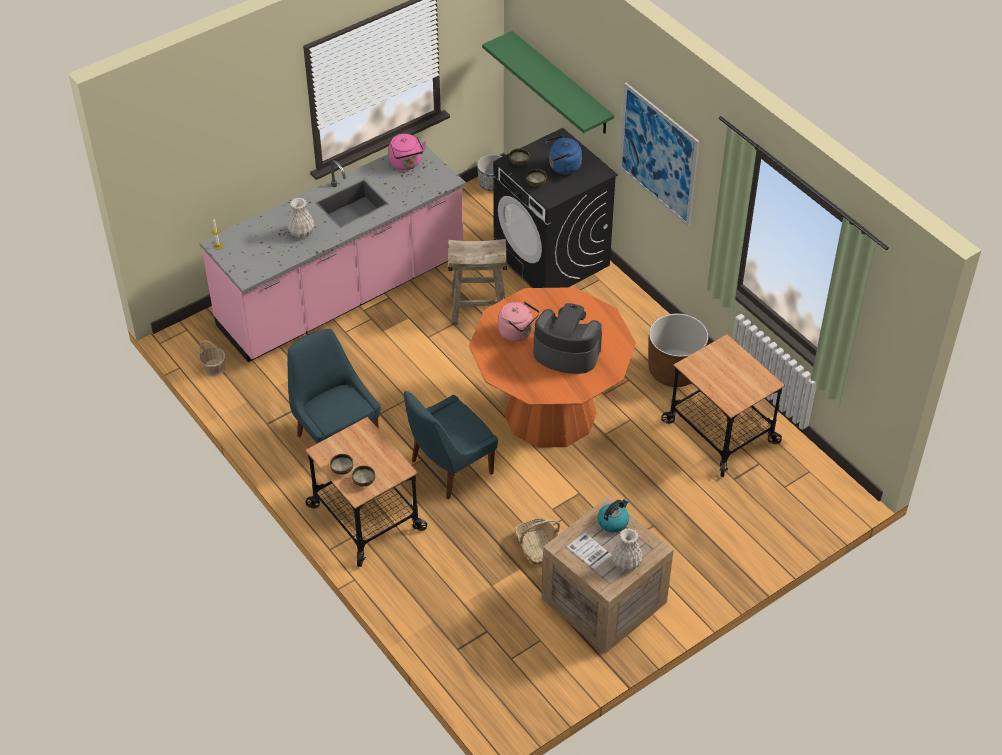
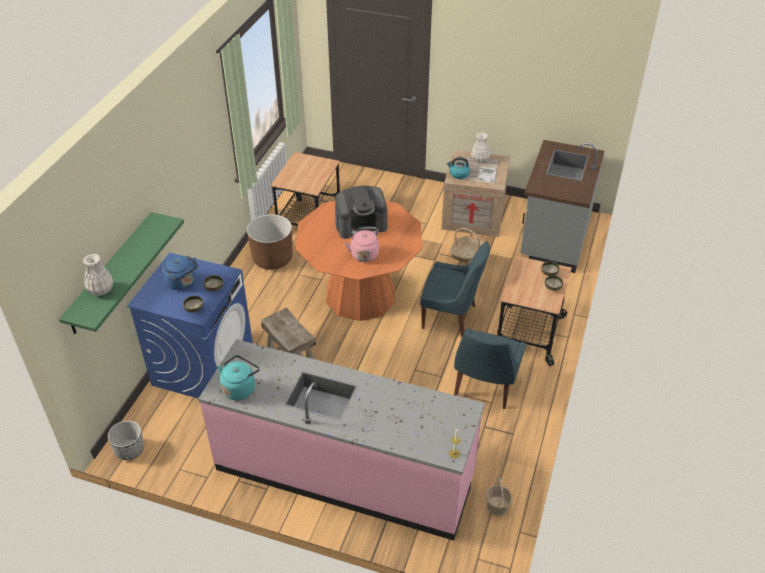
camera: 125 degrees left, 5 degrees down
white vase [287,198,314,238] -> white vase moved to [83,254,113,296]
pink kettle [389,134,426,170] -> turquoise kettle [218,355,260,400]
black washing machine [493,128,618,288] -> blue washing machine [127,253,253,398]
coffee machine [534,303,602,374] -> coffee machine turned 90 degrees counterclockwise [335,185,388,239]
picture [619,83,699,227] -> none
none -> grey counter [520,140,604,273]

